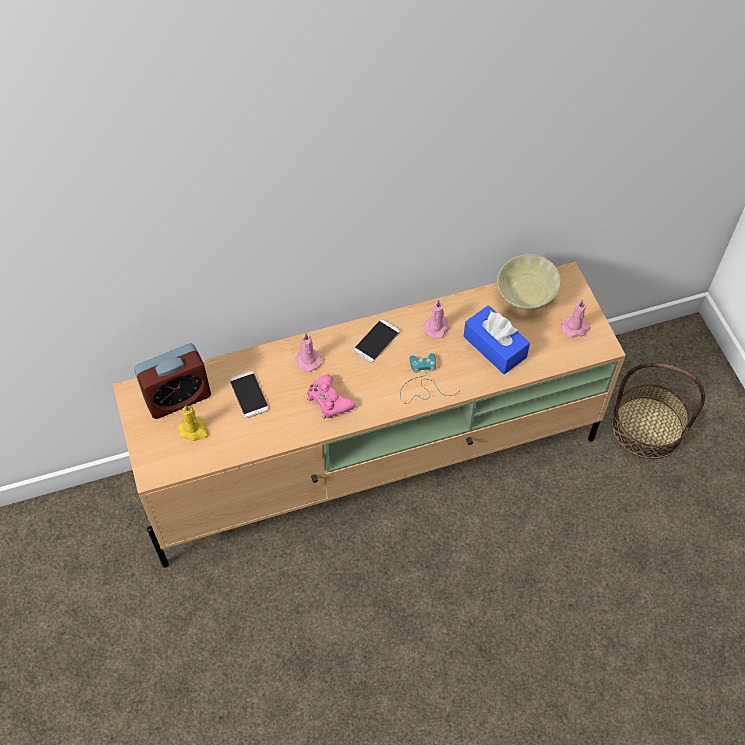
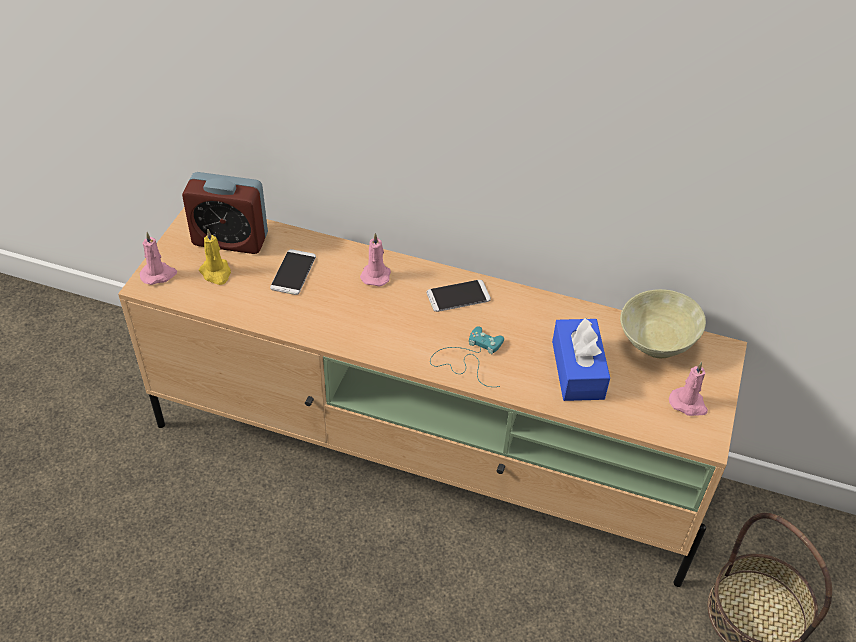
camera: 35 degrees right, 10 degrees down
pink game controller [307,374,356,419] -> none
pink candle [423,300,449,339] -> pink candle moved to [140,232,177,285]

